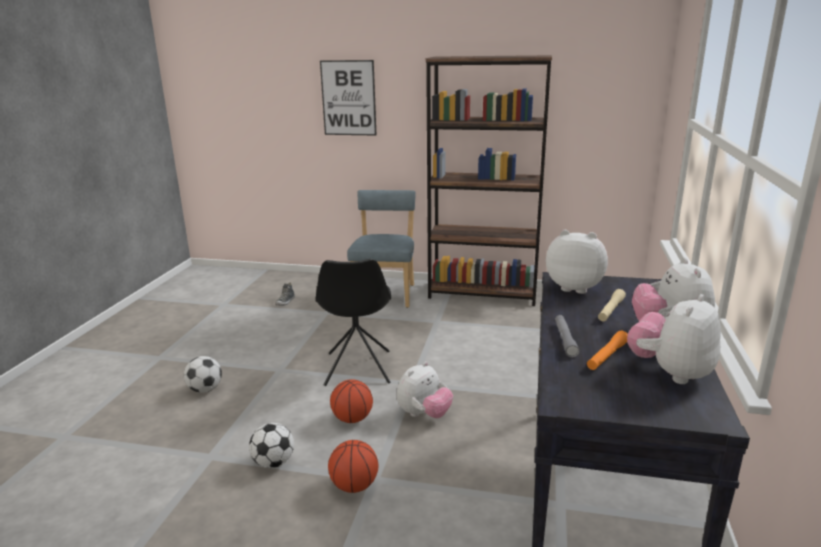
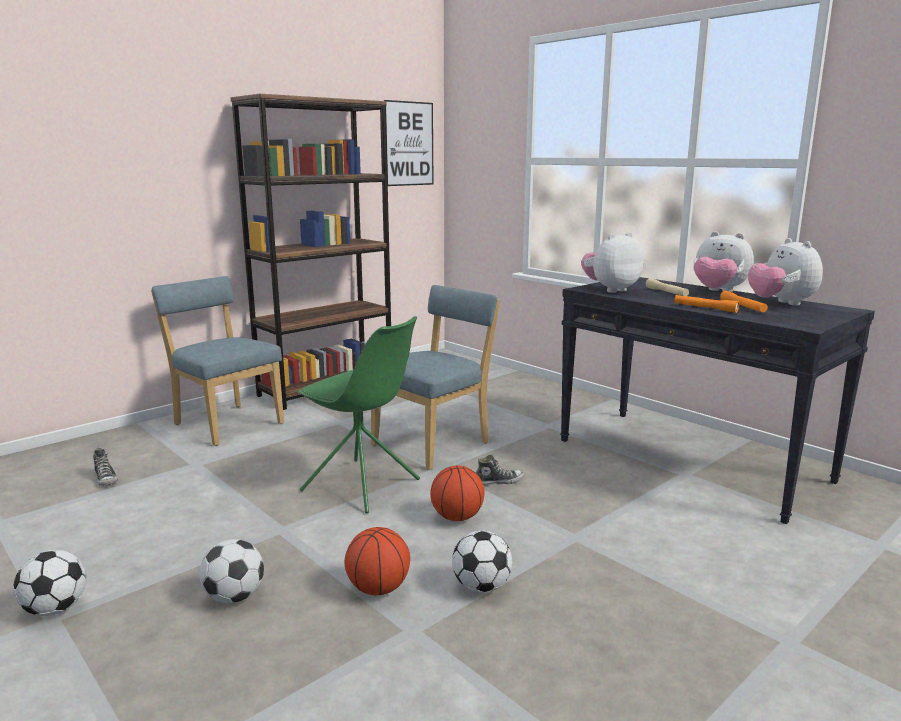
camera: 55 degrees left, 5 degrees down
black chair [315,259,391,386] -> green chair [297,316,420,513]
picture [320,60,376,136] -> picture moved to [384,100,433,186]
basketball [328,440,378,493] -> basketball moved to [345,527,410,595]
plush toy [397,362,453,418] -> shoe [476,455,524,485]
grey flashlight [555,315,580,358] -> orange flashlight [674,295,739,313]
none -> football [13,550,86,616]
none -> blue chair [371,285,500,470]

